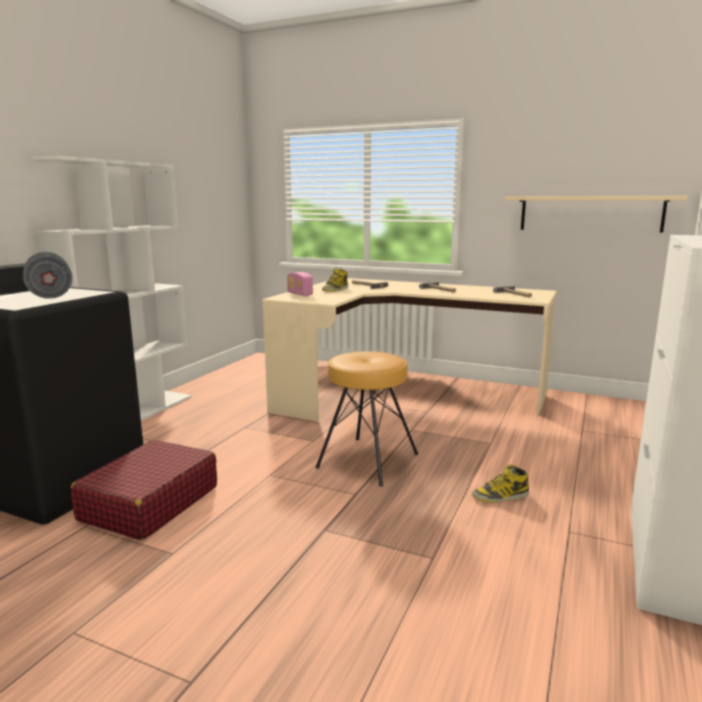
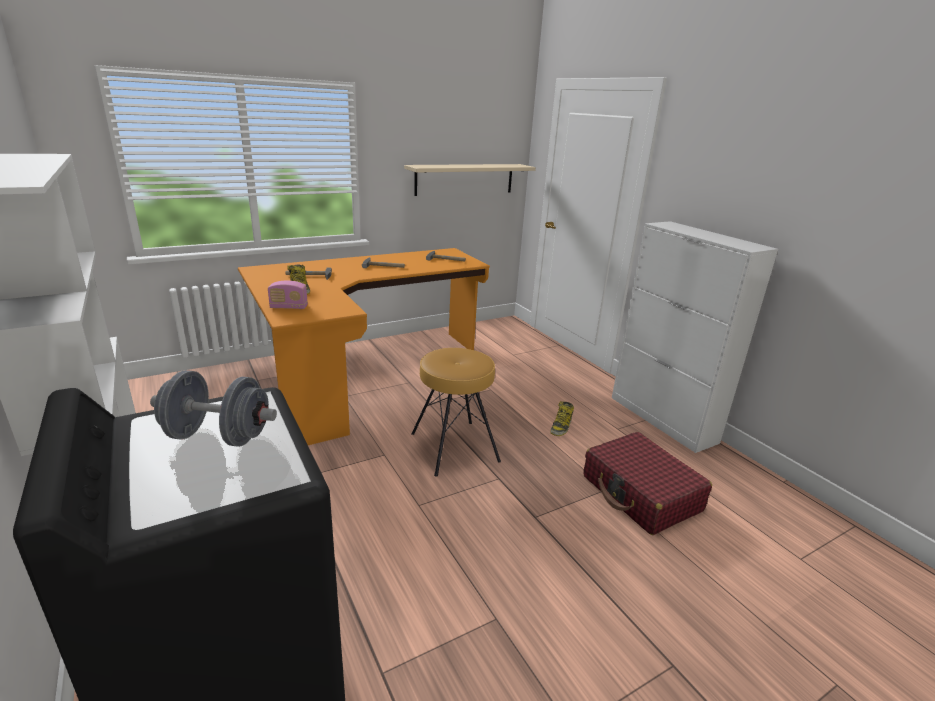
camera: 55 degrees left, 10 degrees up
red suitcase [71,440,217,540] -> red suitcase moved to [583,432,712,535]
beige desk [262,278,557,422] -> orange desk [238,248,490,445]

